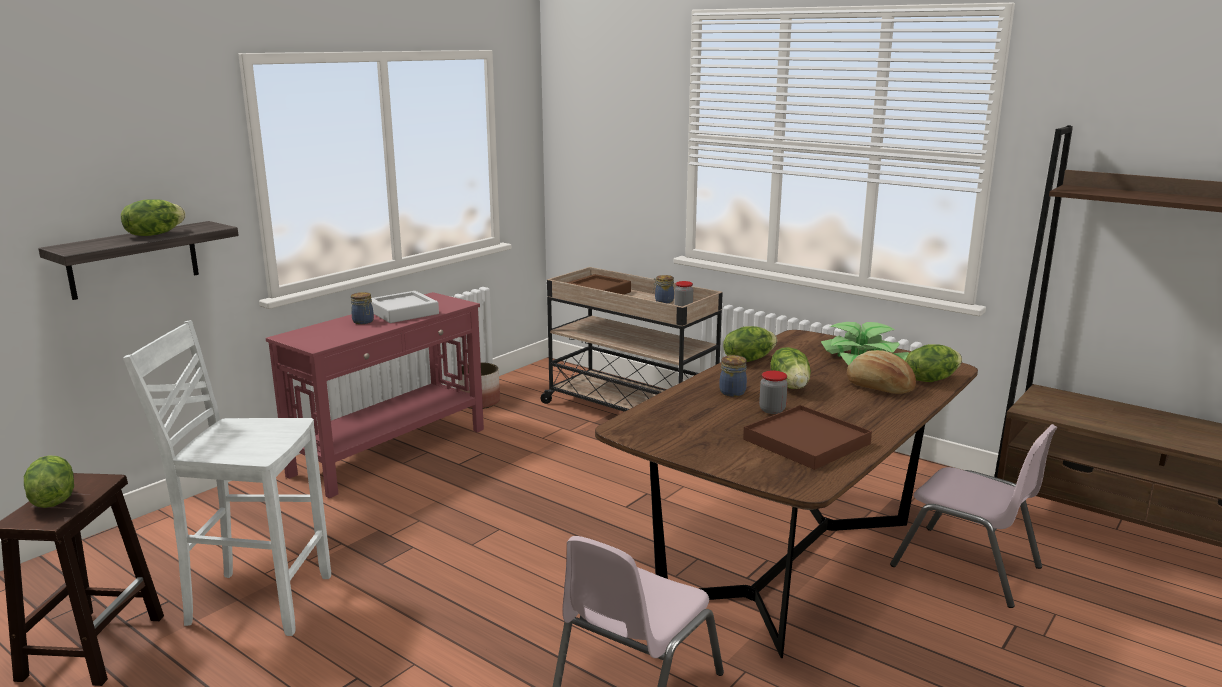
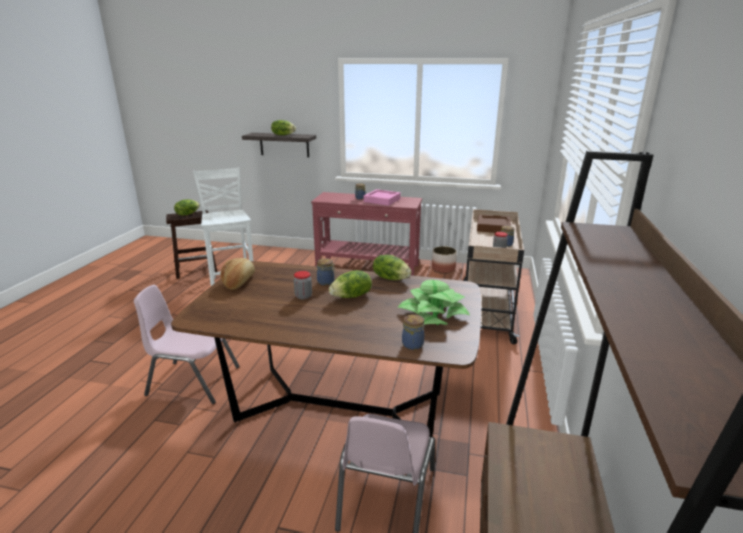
camera: 65 degrees right, 5 degrees up
grey tray [371,291,439,323] -> pink tray [364,189,401,206]
brown tray [743,405,872,470] -> none
bread [847,350,916,394] -> bread moved to [221,258,255,290]
lettuce [905,344,962,382] -> jar [402,314,424,350]

